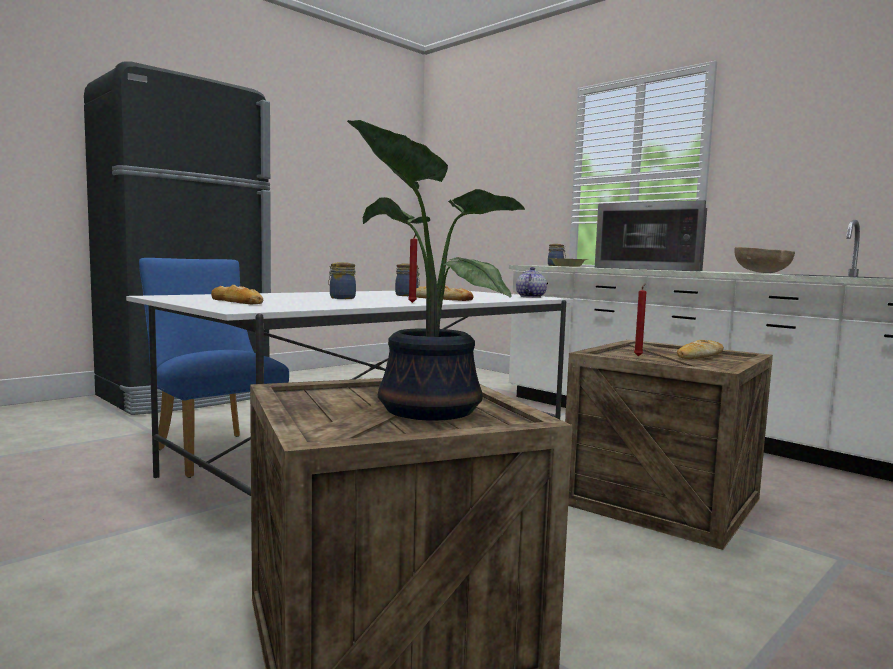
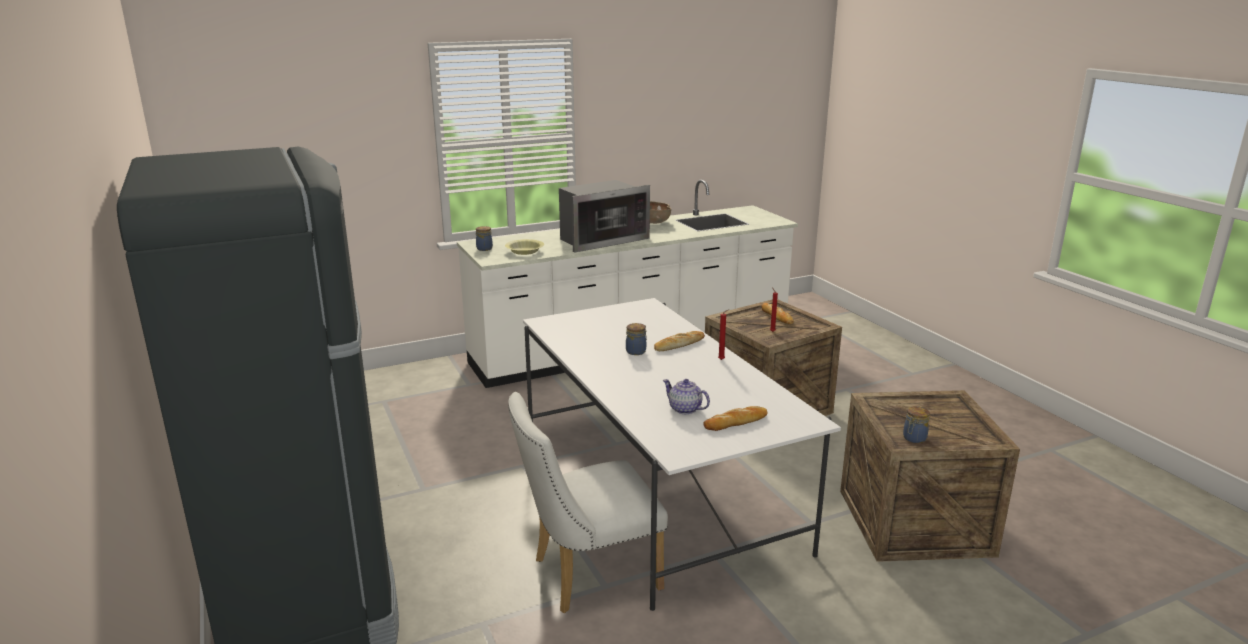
camera: 70 degrees left, 15 degrees up
blue chair [139,258,289,478] -> white chair [508,392,668,613]
jar [328,262,356,299] -> jar moved to [903,406,930,443]
potted plant [347,120,525,420] -> none
teapot [516,267,547,298] -> teapot moved to [663,379,710,414]

